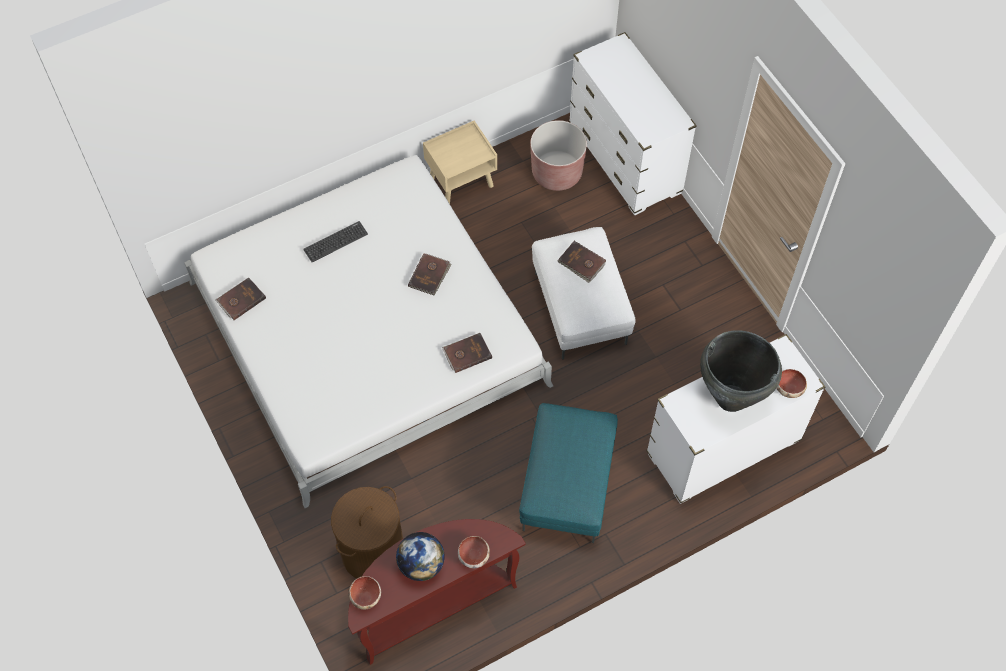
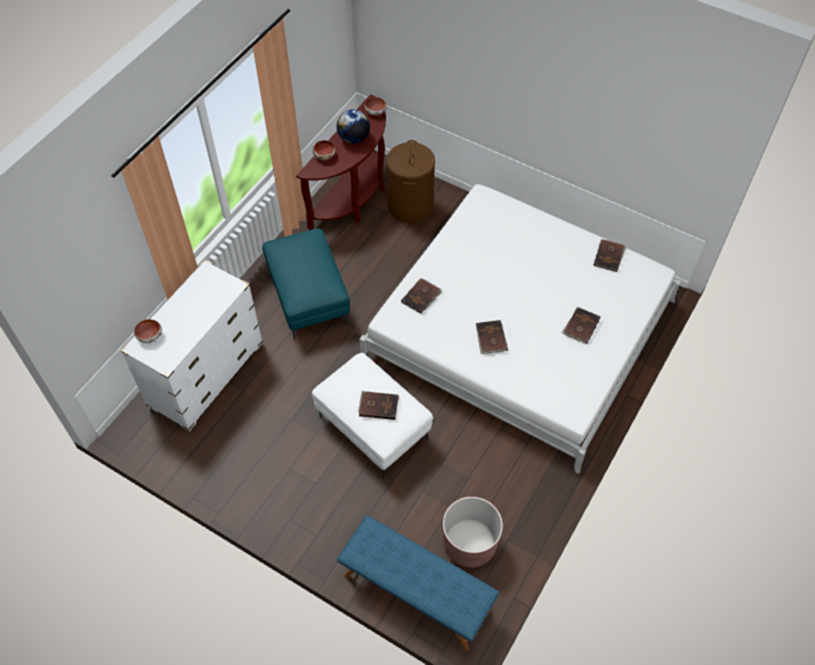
camera: 150 degrees right, 5 degrees down
keyboard [303,221,368,262] -> brown book [562,307,601,344]
beige nightstand [423,120,497,204] -> none
white dresser [569,32,697,215] -> blue bench [337,515,499,651]
black vase [700,330,782,412] -> none

